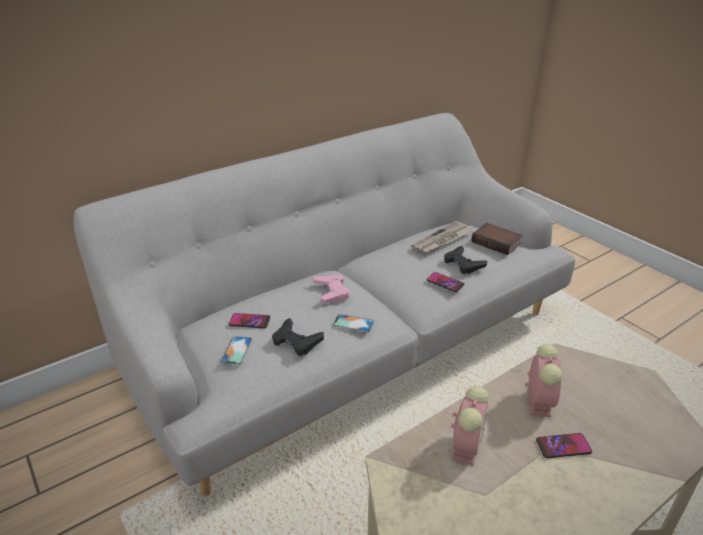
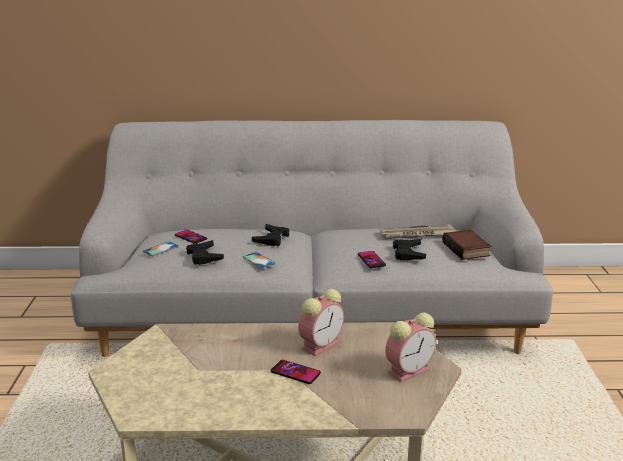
camera: 35 degrees right, 10 degrees down
pink game controller [313,274,350,303] -> black game controller [252,224,289,246]
alarm clock [451,385,489,466] -> alarm clock moved to [385,313,436,382]

